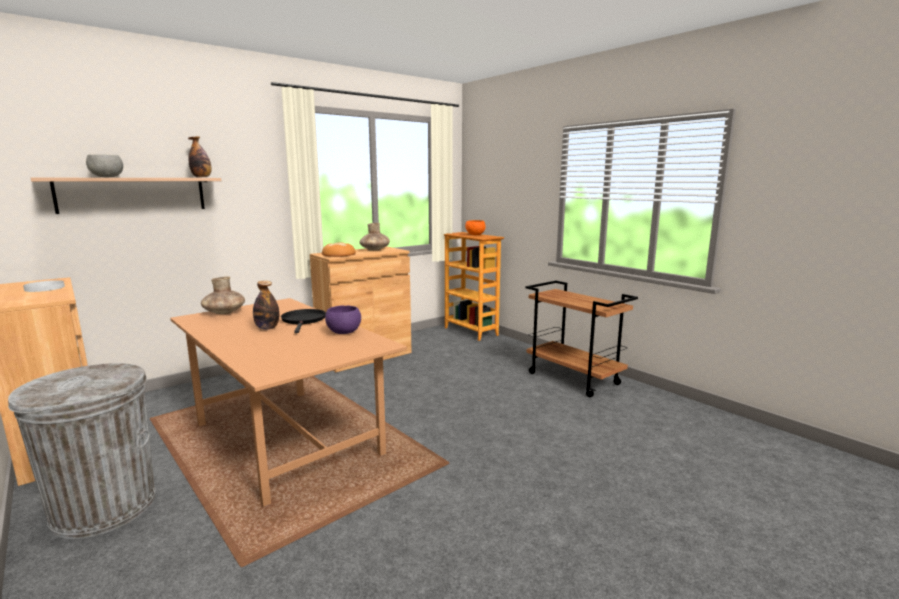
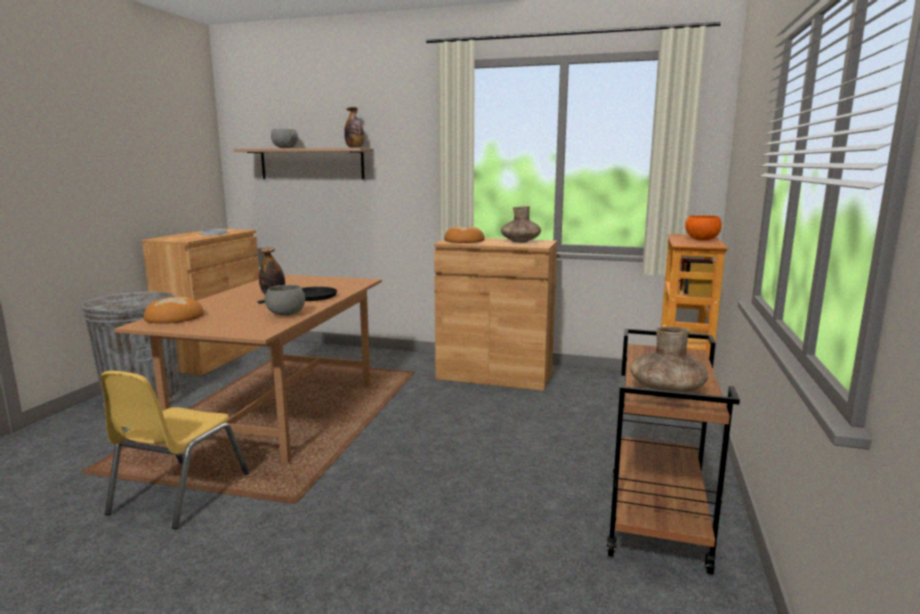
camera: 55 degrees right, 0 degrees up
brown vase [201,276,245,314] -> brown vase moved to [630,327,708,393]
purple bowl [325,306,361,334] -> grey bowl [265,285,305,316]
none -> yellow chair [100,371,250,529]
none -> bread [144,297,204,324]

